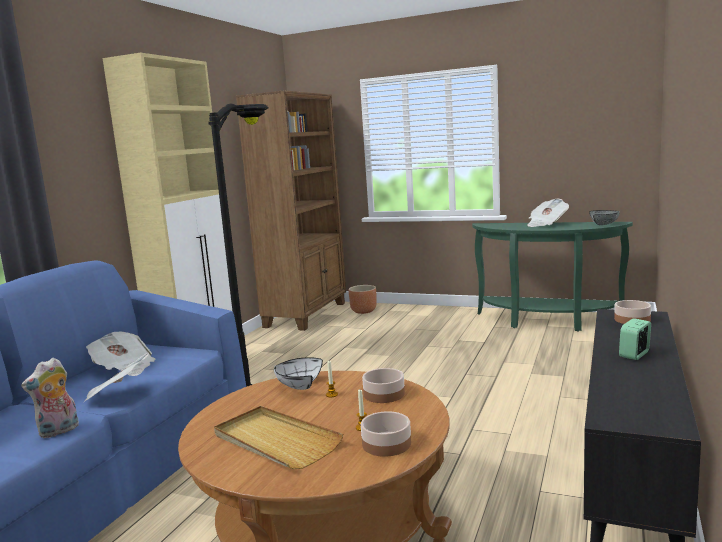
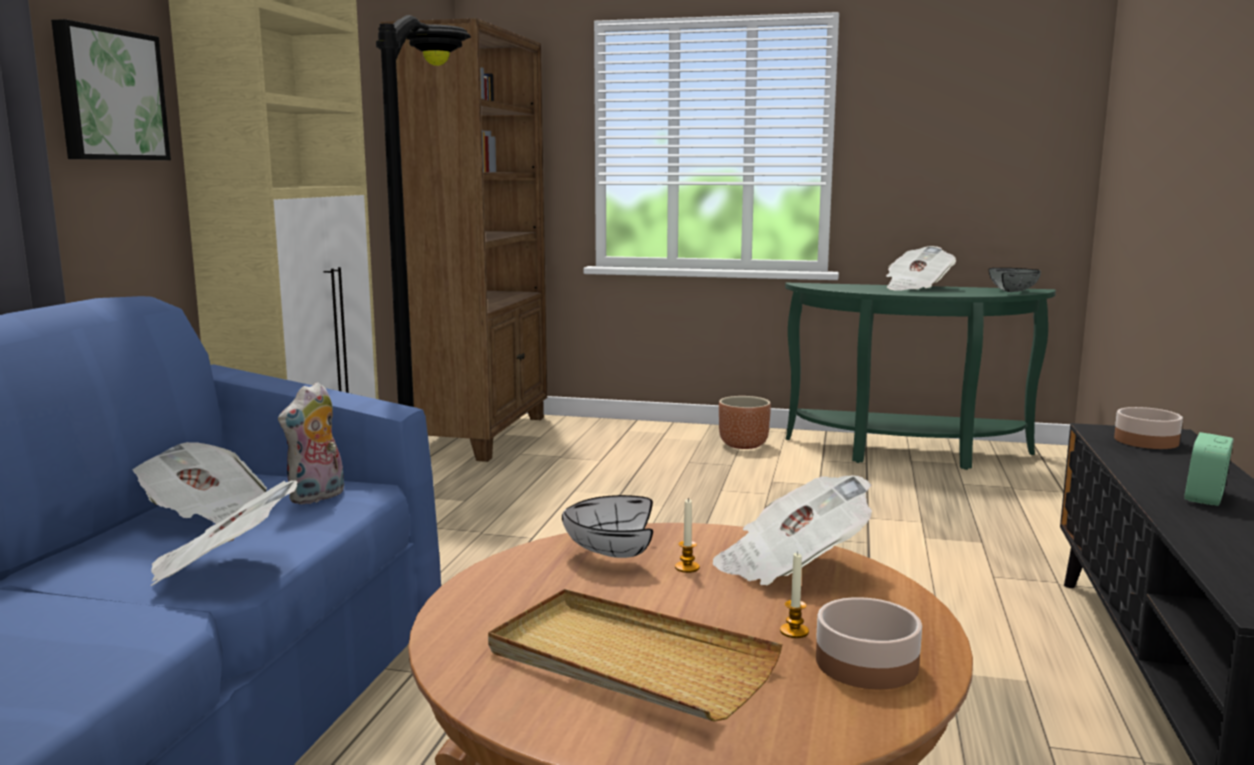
camera: 10 degrees left, 0 degrees up
plush toy [21,358,79,438] -> plush toy moved to [278,382,344,504]
brown planter [349,285,377,314] -> brown planter moved to [719,396,771,449]
bowl [362,368,405,403] -> newspaper [713,475,872,585]
none -> picture [51,19,171,160]

